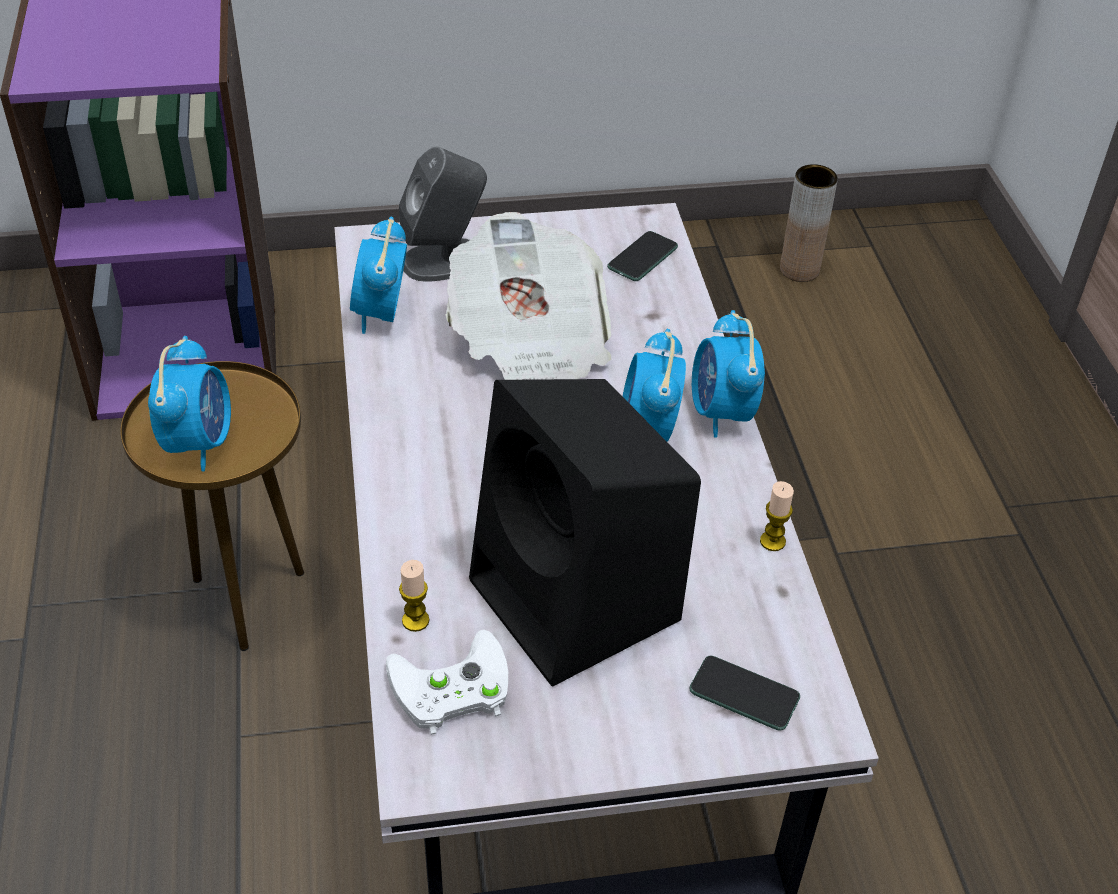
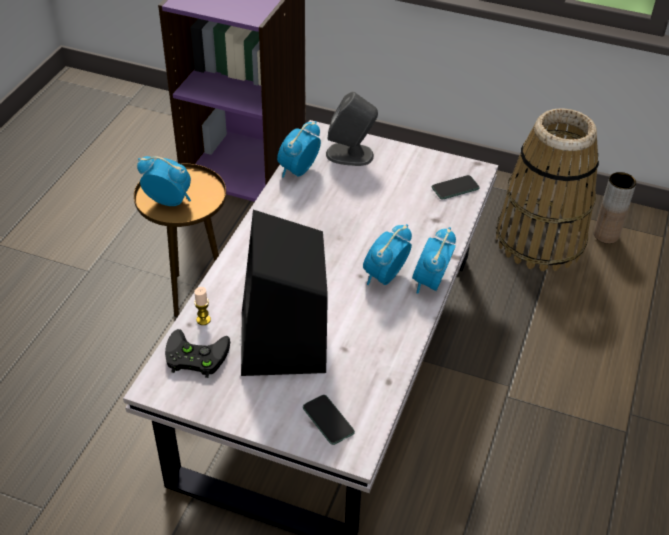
camera: 30 degrees right, 0 degrees up
alarm clock [148,336,231,471] -> alarm clock turned 105 degrees counterclockwise [137,156,191,206]
white game controller [386,629,509,735] -> black game controller [165,329,230,378]
newspaper [445,212,611,380] -> none
candle [760,481,794,551] -> none
none -> basket [496,108,599,271]

